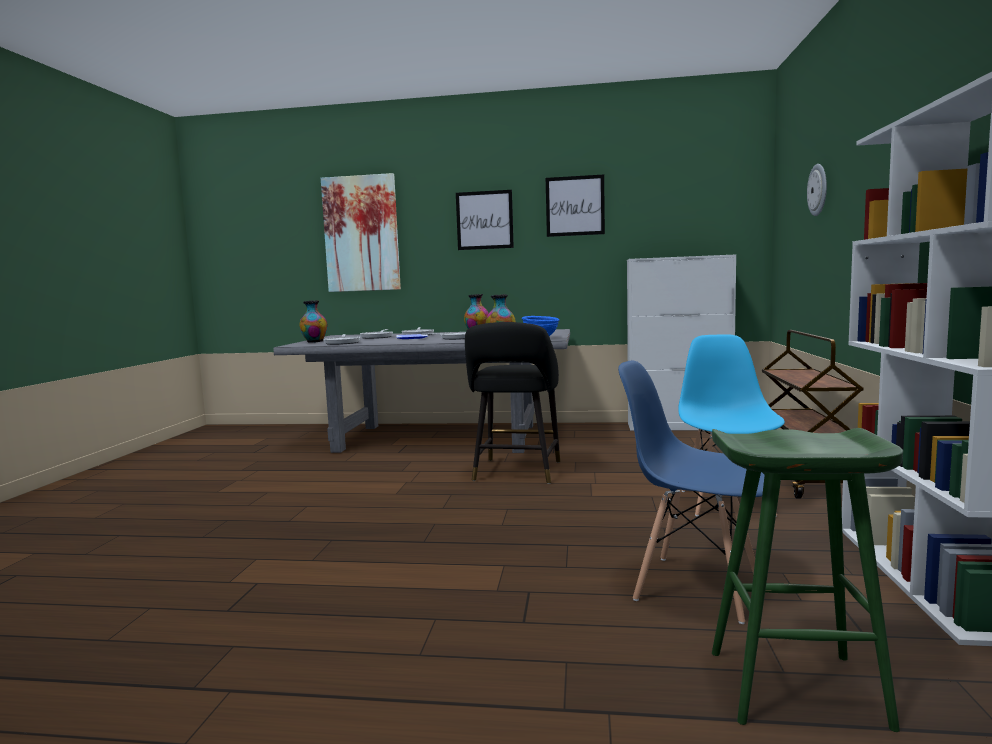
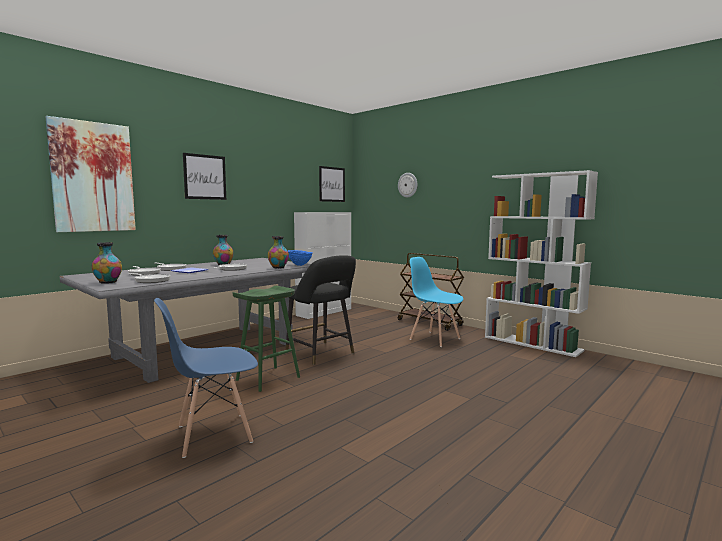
camera: 55 degrees left, 0 degrees up
picture [546,175,605,237] -> picture moved to [319,166,345,202]
blue chair [618,361,765,624] -> blue chair moved to [154,298,258,458]
green stool [712,428,903,732] -> green stool moved to [233,286,300,392]

